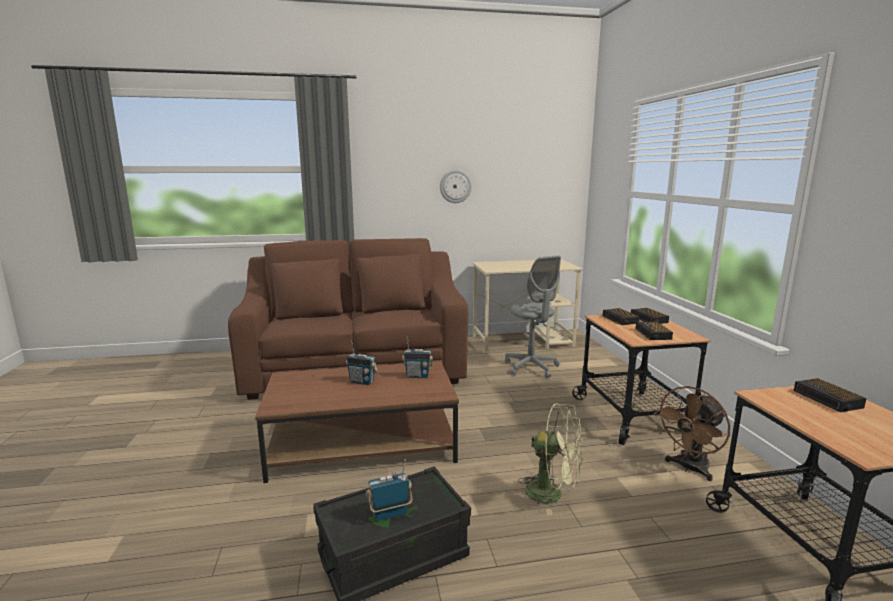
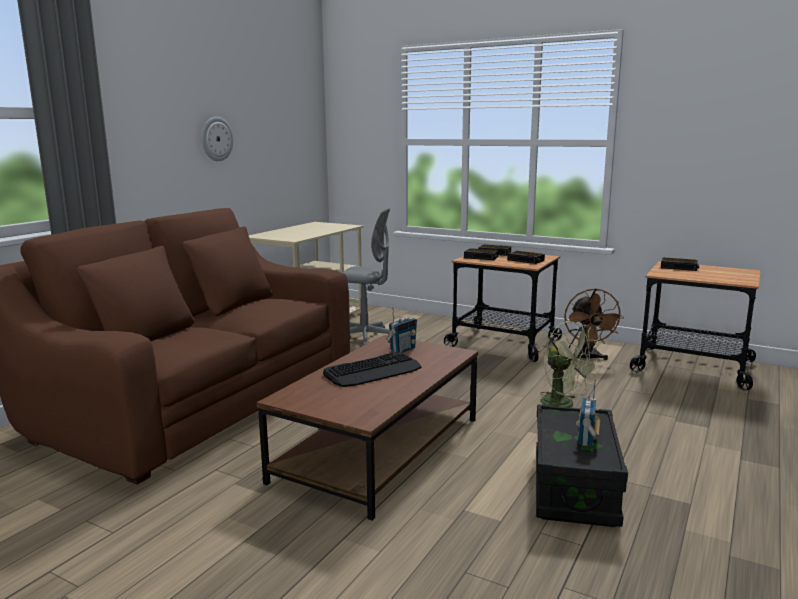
camera: 50 degrees left, 0 degrees up
radio [346,340,378,385] -> keyboard [323,352,422,387]
green fan [518,403,582,515] -> green fan turned 75 degrees clockwise [540,321,601,408]

